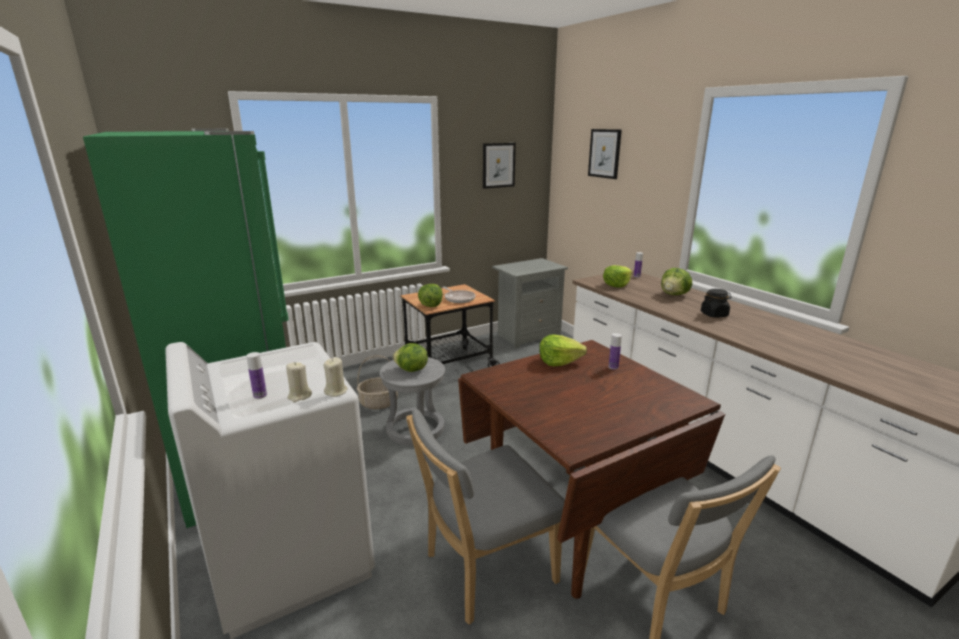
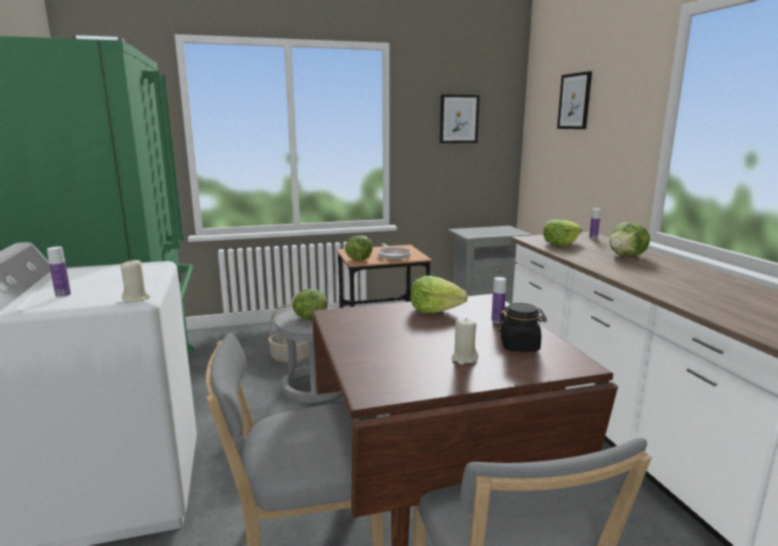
camera: 15 degrees right, 5 degrees down
beige candle [286,362,312,402] -> beige candle moved to [451,318,478,365]
black jar [701,289,732,318] -> black jar moved to [497,303,547,352]

